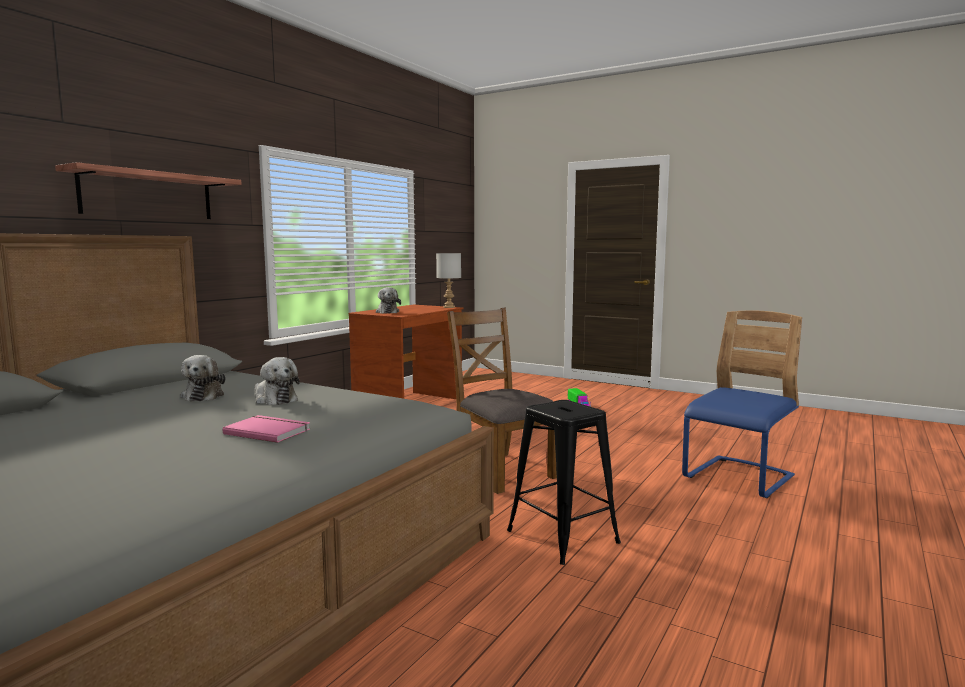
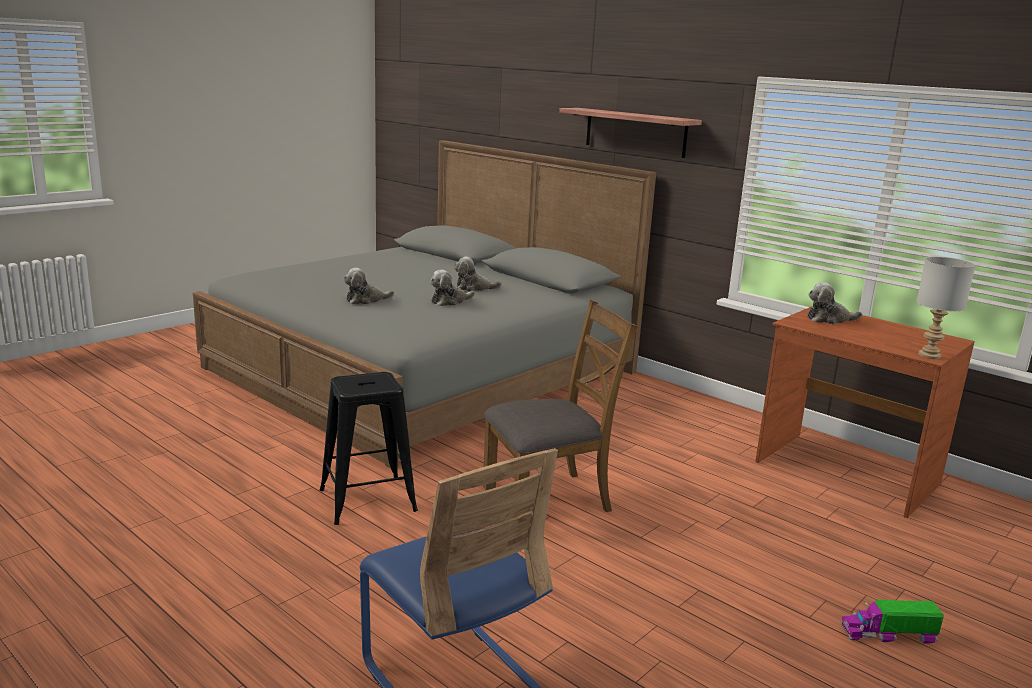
camera: 100 degrees right, 10 degrees up
pink book [222,415,310,443] -> plush toy [344,268,394,304]

